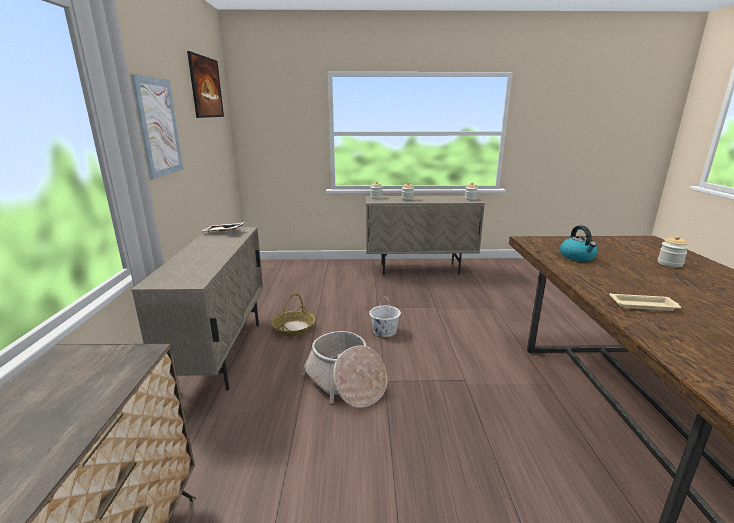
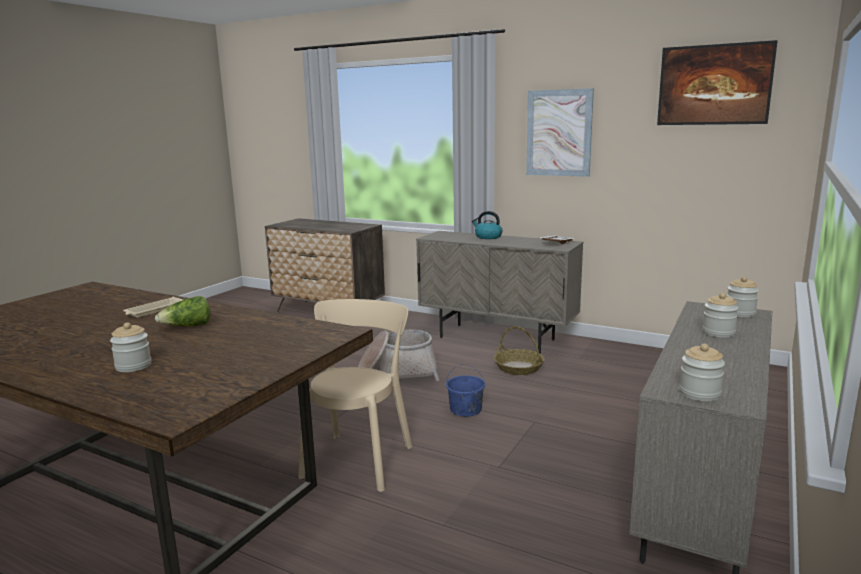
camera: 120 degrees right, 5 degrees down
white bucket [369,297,401,337] -> blue bucket [446,364,485,417]
kettle [560,225,598,261] -> kettle moved to [472,211,503,239]
none -> lettuce [155,296,211,326]
none -> beige chair [298,299,412,492]

